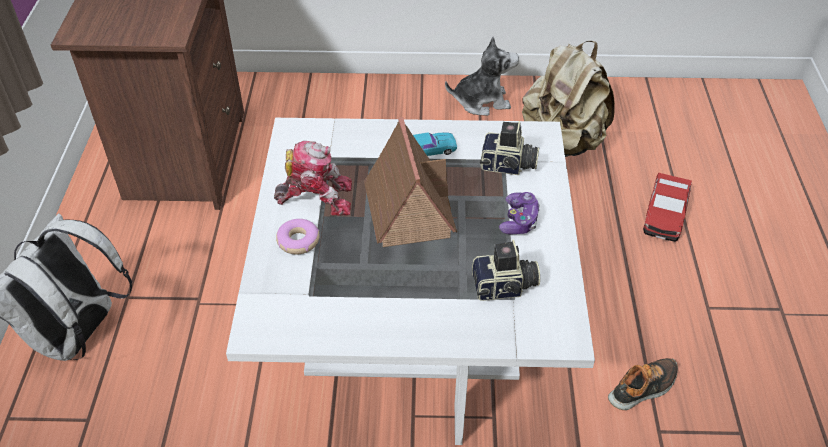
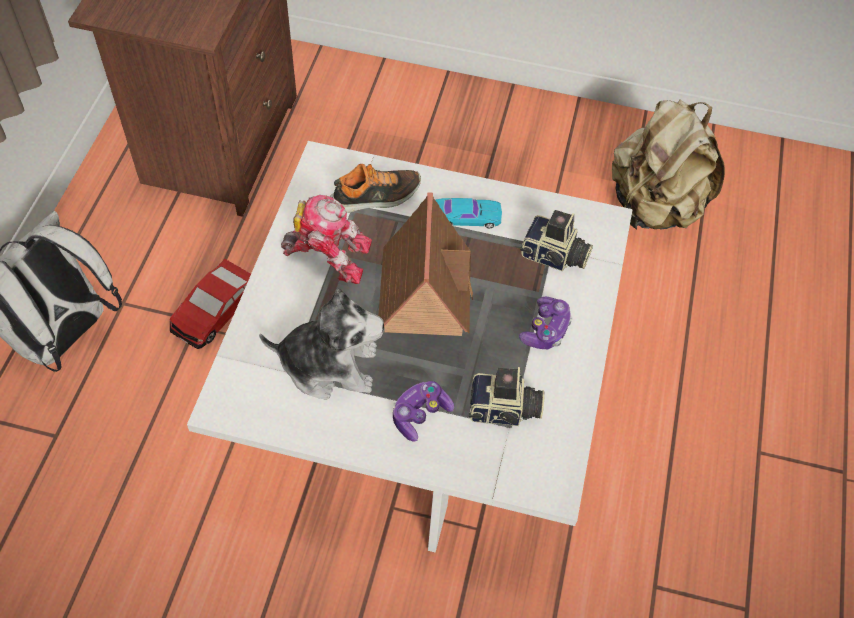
camera: 10 degrees right, 10 degrees up
donut [276,219,320,254] -> none
plush toy [445,36,519,116] -> plush toy moved to [259,288,384,400]
shoe [608,358,678,410] -> shoe moved to [330,164,421,213]
toy car [643,173,692,242] -> toy car moved to [170,259,251,349]
none -> game controller [393,381,454,442]

